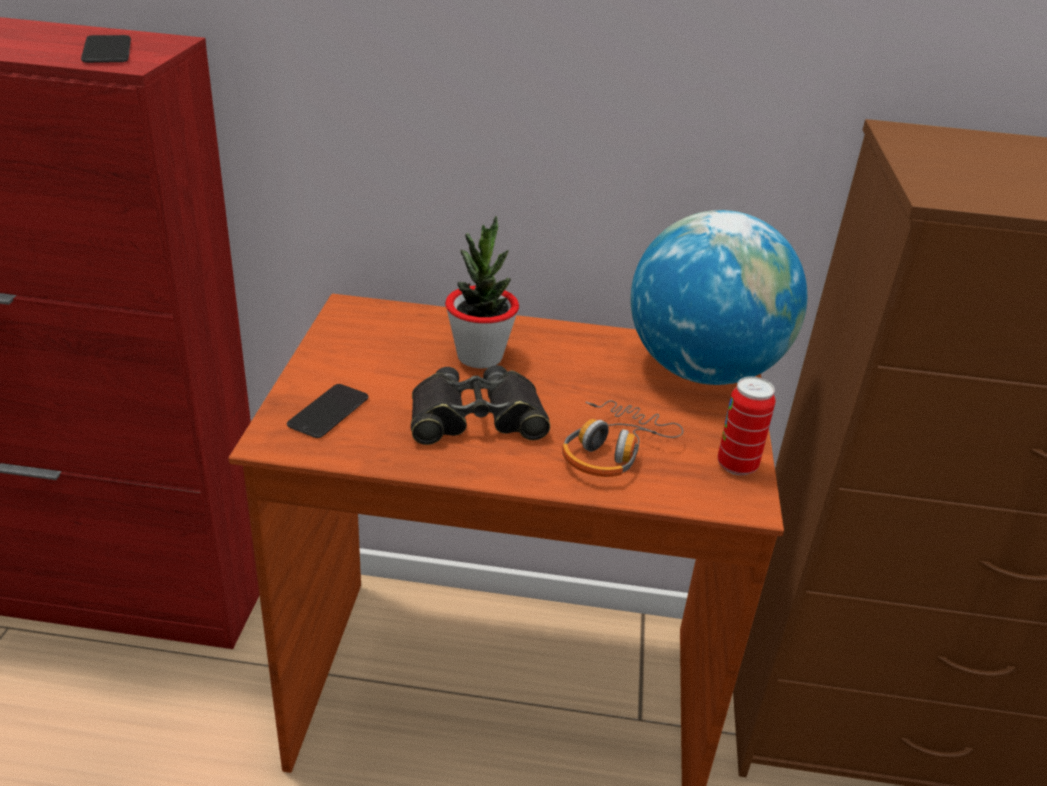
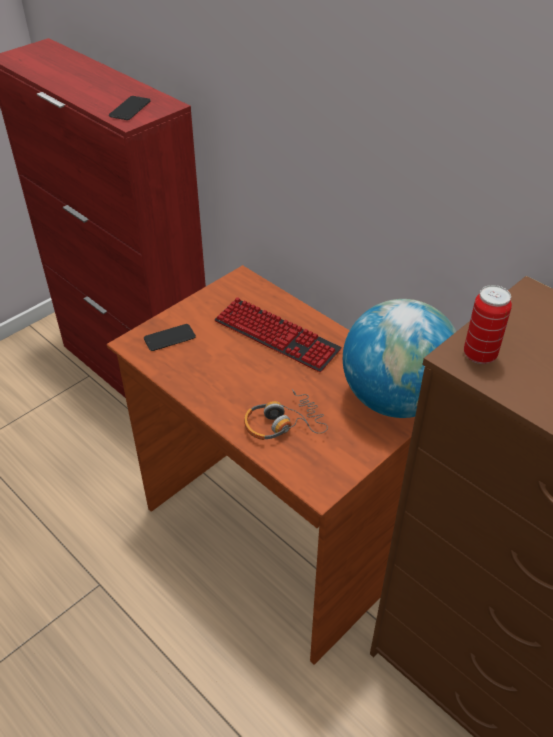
camera: 40 degrees right, 10 degrees up
black binoculars [411,365,550,445] -> none
potted plant [445,216,519,369] -> keyboard [214,297,342,372]
can [718,377,776,475] -> can moved to [464,285,512,364]

